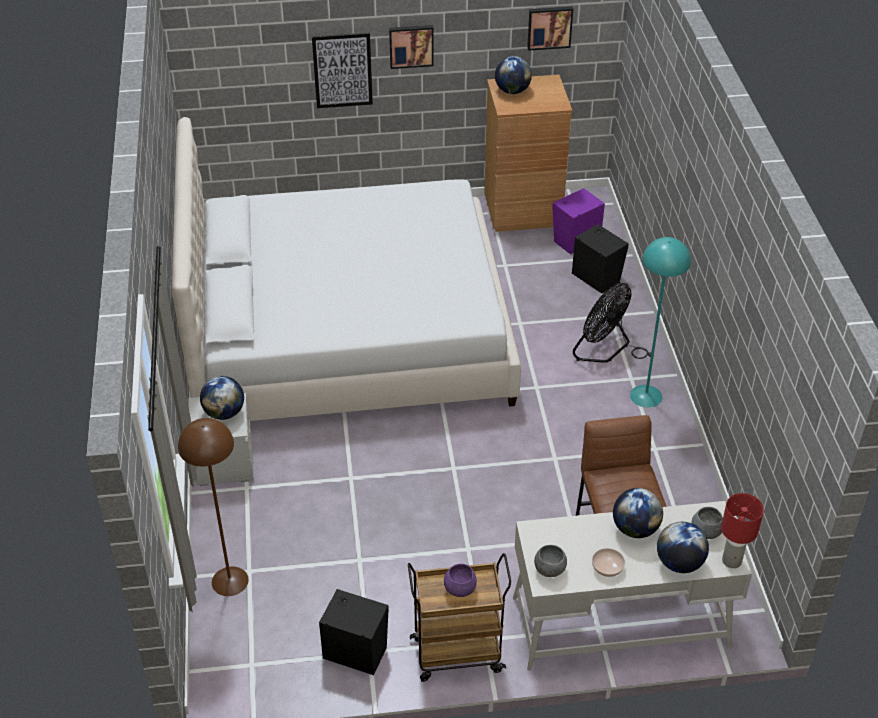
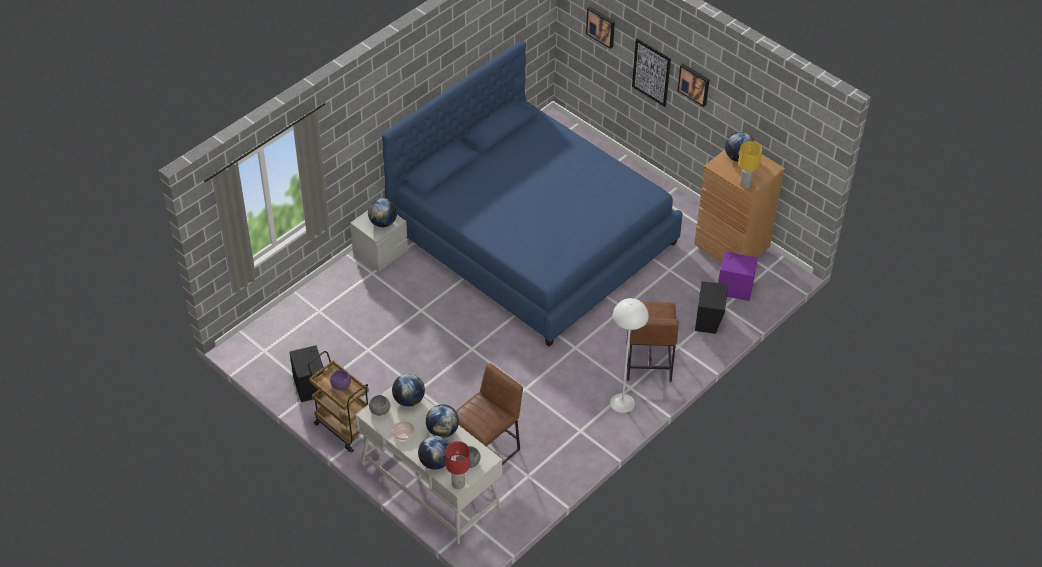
camera: 50 degrees right, 5 degrees up
white bed [172,117,521,421] -> blue bed [382,41,683,347]
brown floor lamp [178,418,249,596] -> none
picture [527,6,573,51] -> picture moved to [586,7,615,49]
black fan [573,283,651,363] -> brown chair [627,302,679,382]
turquoise floor lamp [630,237,691,408] -> white floor lamp [610,298,649,413]
none -> globe [392,374,425,407]
none -> yellow table lamp [738,141,762,188]

